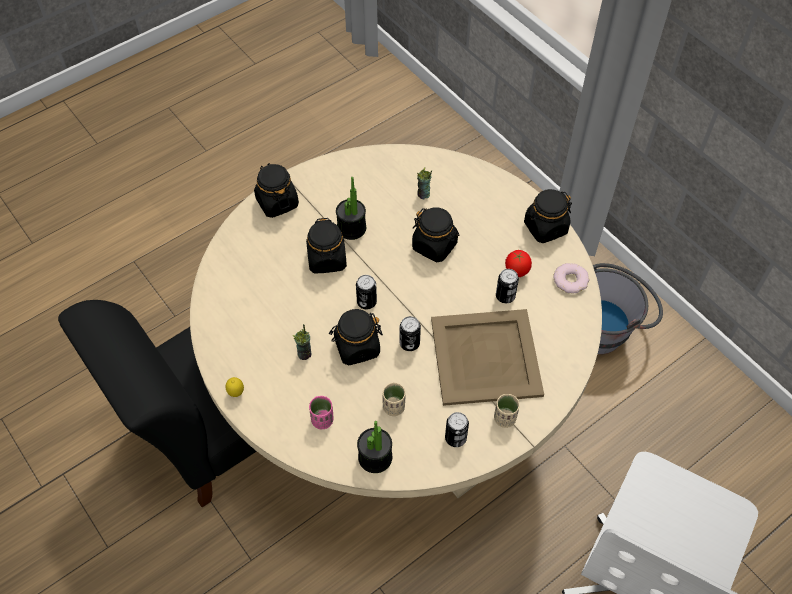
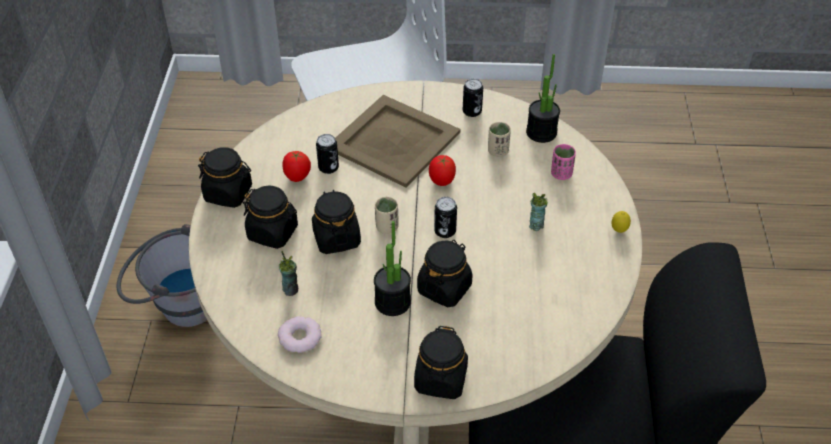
camera: 140 degrees left, 10 degrees down
black jar [329,309,383,365] -> black jar moved to [243,186,298,249]
can [400,316,421,351] -> tomato [429,155,456,186]
beige cup [494,394,520,428] -> beige cup moved to [375,197,399,234]
donut [553,263,589,294] -> donut moved to [278,316,322,353]

